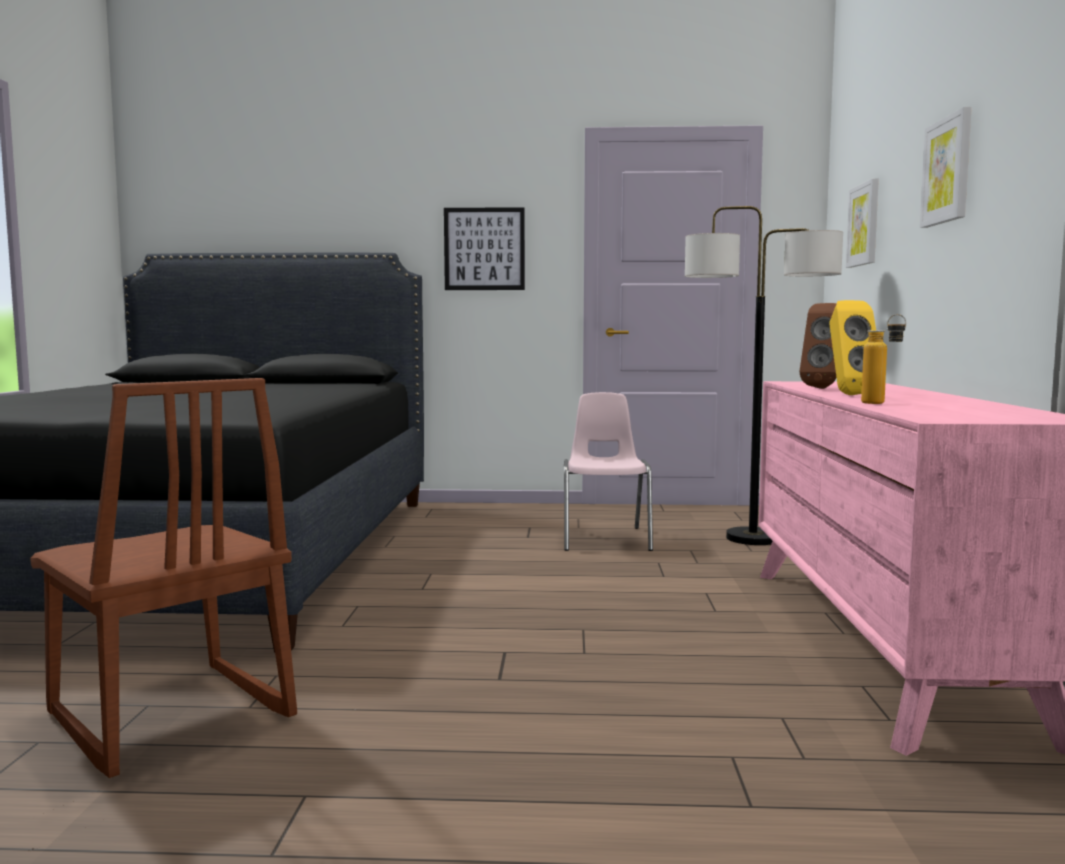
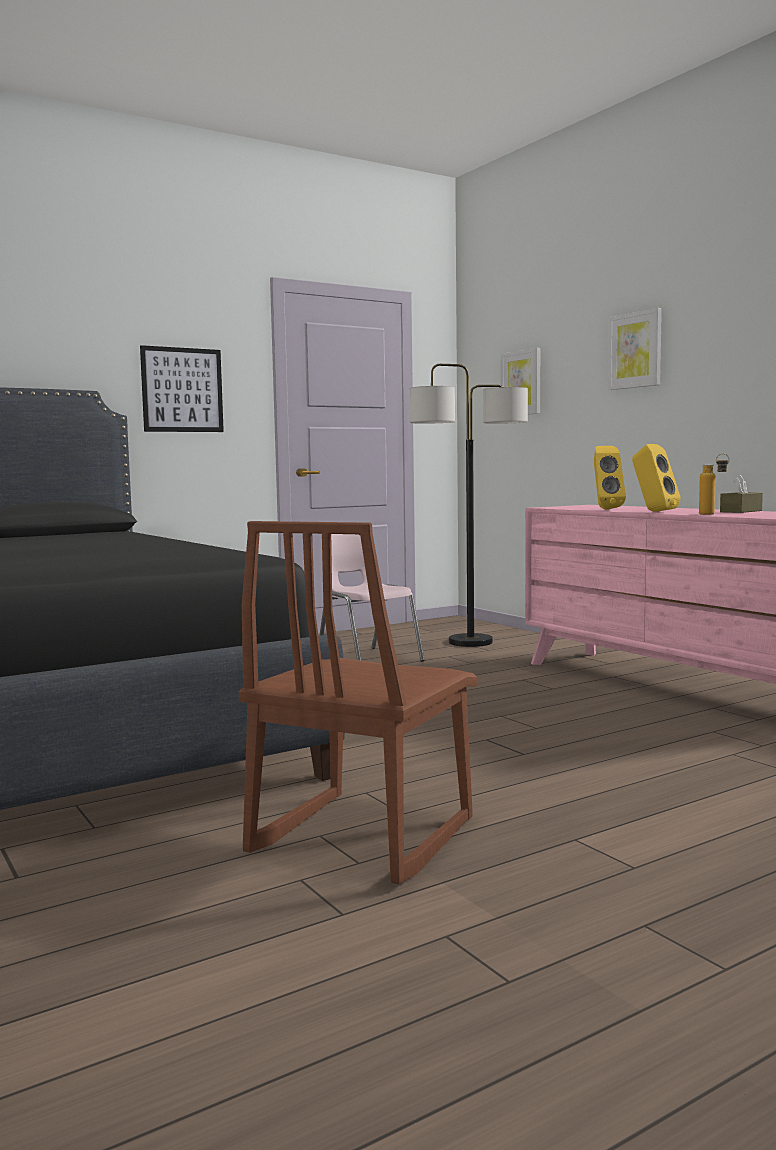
camera: 35 degrees left, 0 degrees up
brown chair [30,378,297,778] -> brown chair turned 105 degrees clockwise [239,521,477,884]
brown speaker [800,303,837,389] -> yellow speaker [594,446,626,510]
none -> brown tissue box [720,475,763,513]

